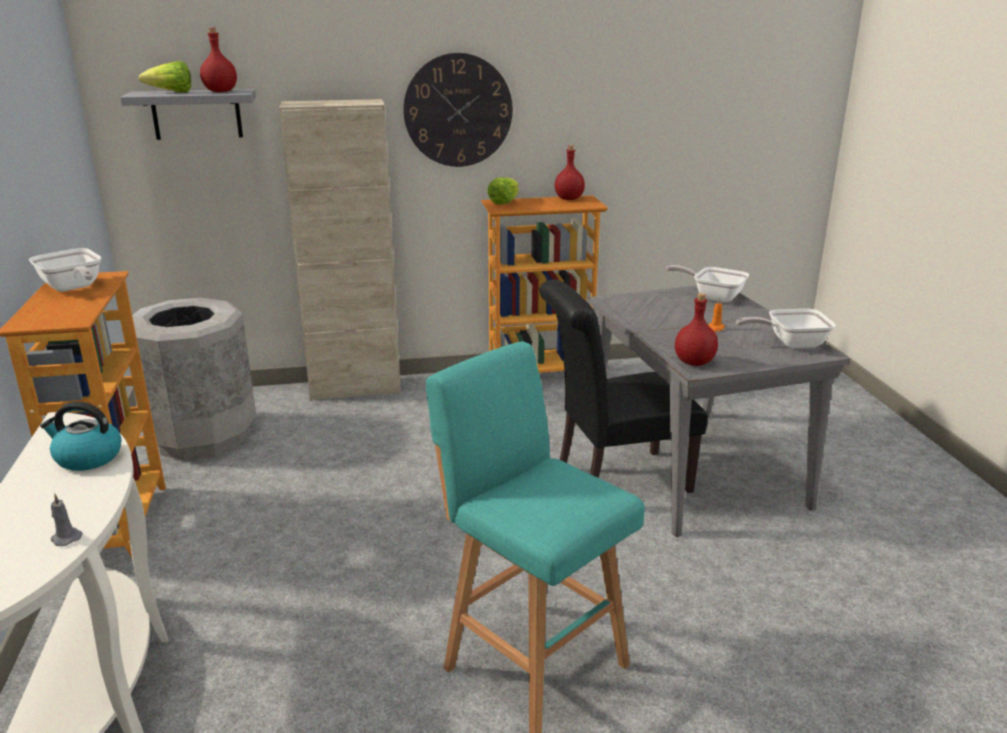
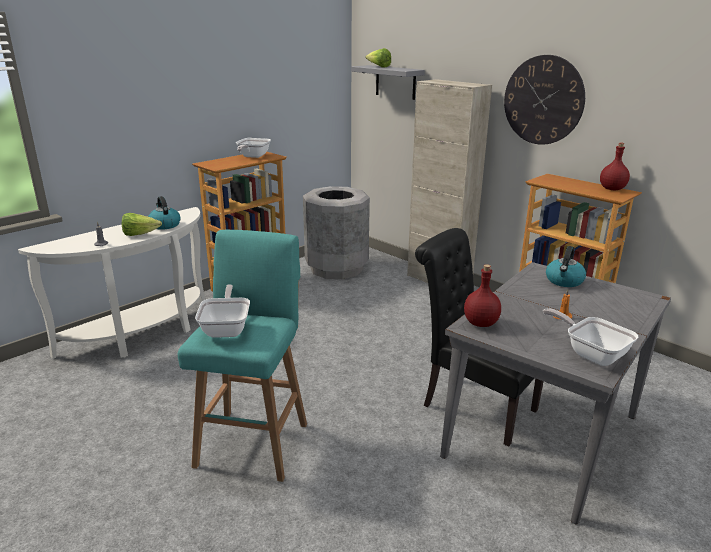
camera: 55 degrees right, 0 degrees up
red bottle [200,28,237,92] -> none
lettuce [487,178,519,205] -> lettuce moved to [122,213,162,236]
frying pan [666,265,749,303] -> frying pan moved to [195,284,250,338]
none -> kettle [546,246,586,287]

